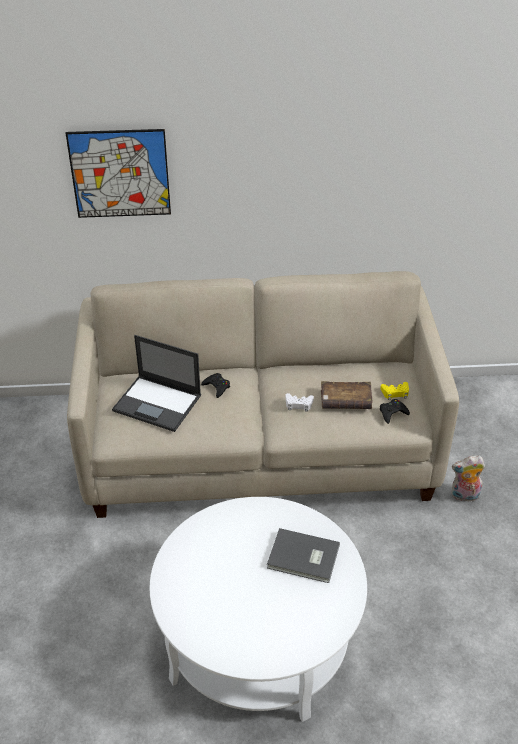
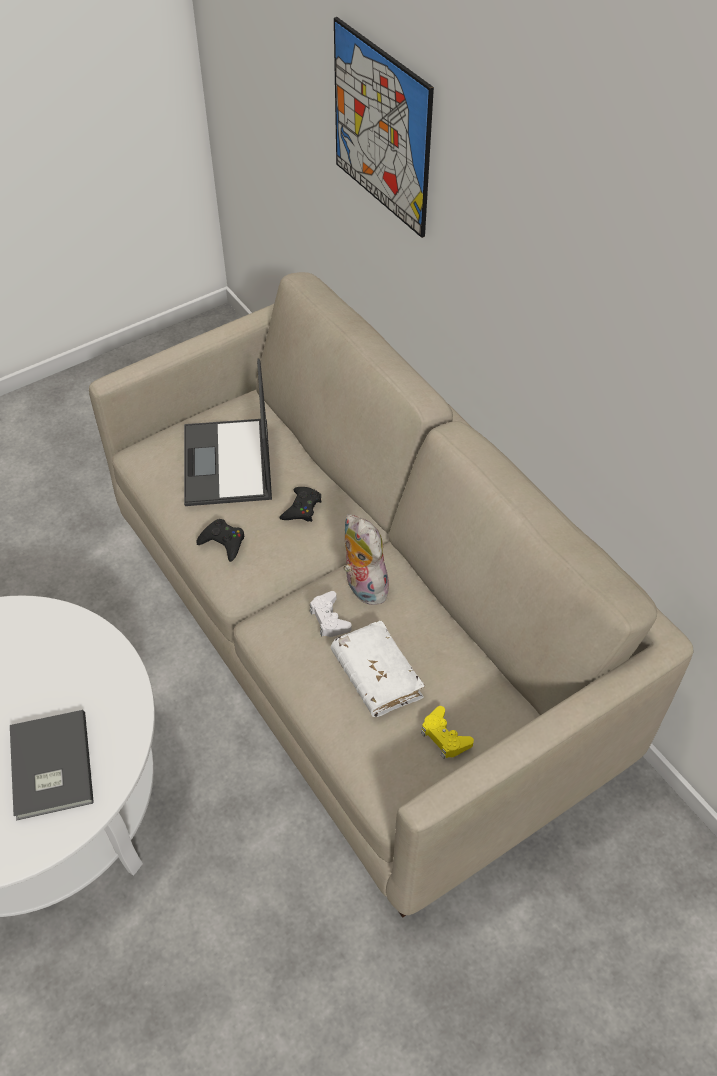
camera: 60 degrees right, 10 degrees up
brown book [321,381,372,409] -> white book [331,620,425,717]
black game controller [380,399,410,424] -> black game controller moved to [197,519,244,562]
plush toy [451,456,485,502] -> plush toy moved to [344,514,392,605]

